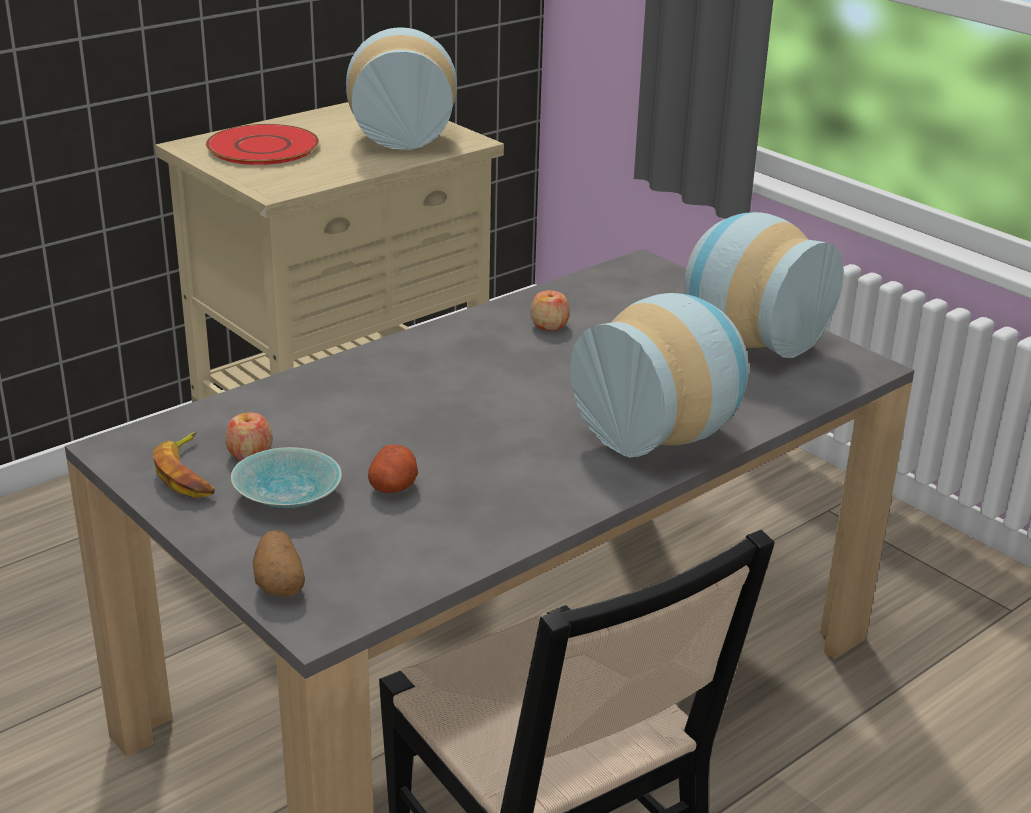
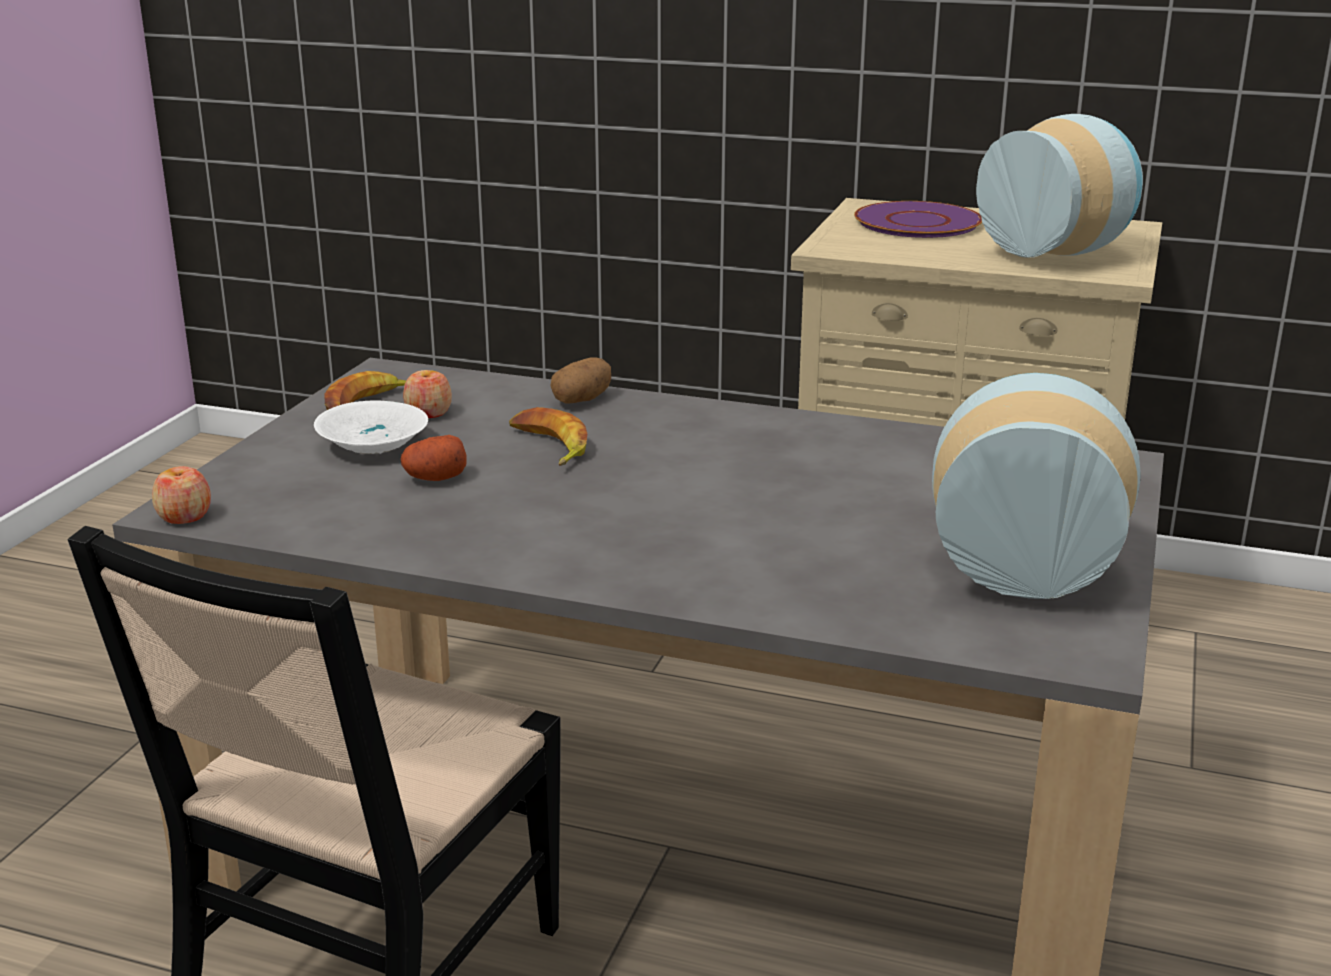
camera: 60 degrees right, 5 degrees down
red plate [206,124,319,165] -> purple plate [854,201,982,238]
turquoise bowl [231,447,342,509] -> white bowl [314,401,428,454]
potato [253,530,305,596] -> potato moved to [550,357,611,403]
apple [530,290,570,331] -> apple moved to [152,466,211,524]
vase [570,293,749,457] -> none
none -> banana [509,407,587,466]

